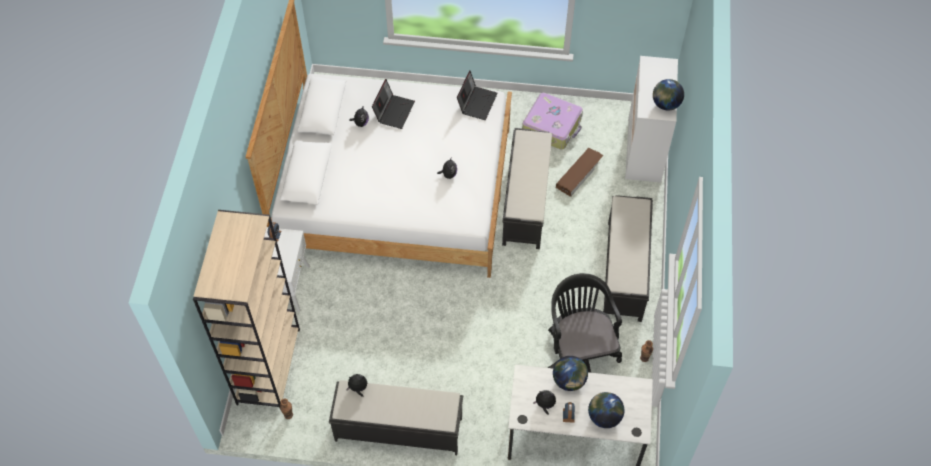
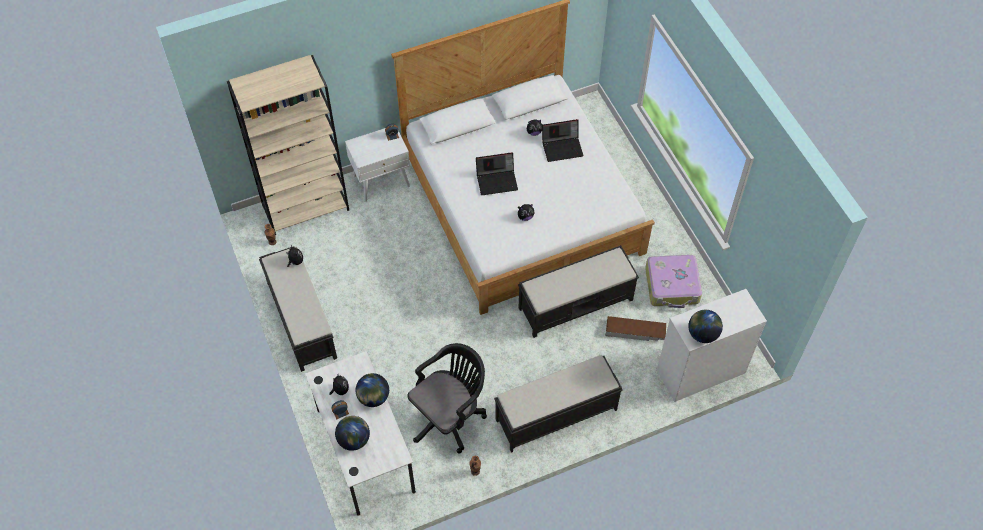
camera: 60 degrees right, 0 degrees up
laptop [457,70,498,120] -> laptop moved to [476,152,518,195]

